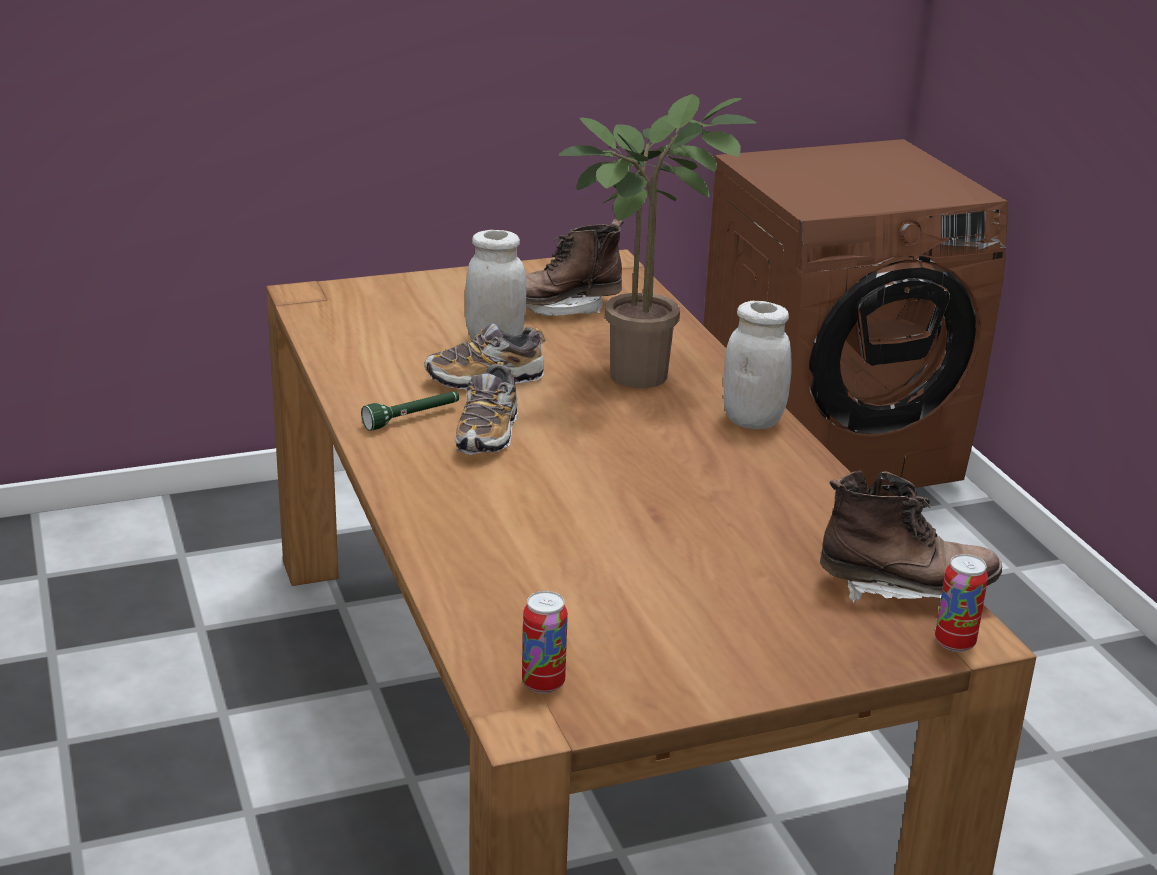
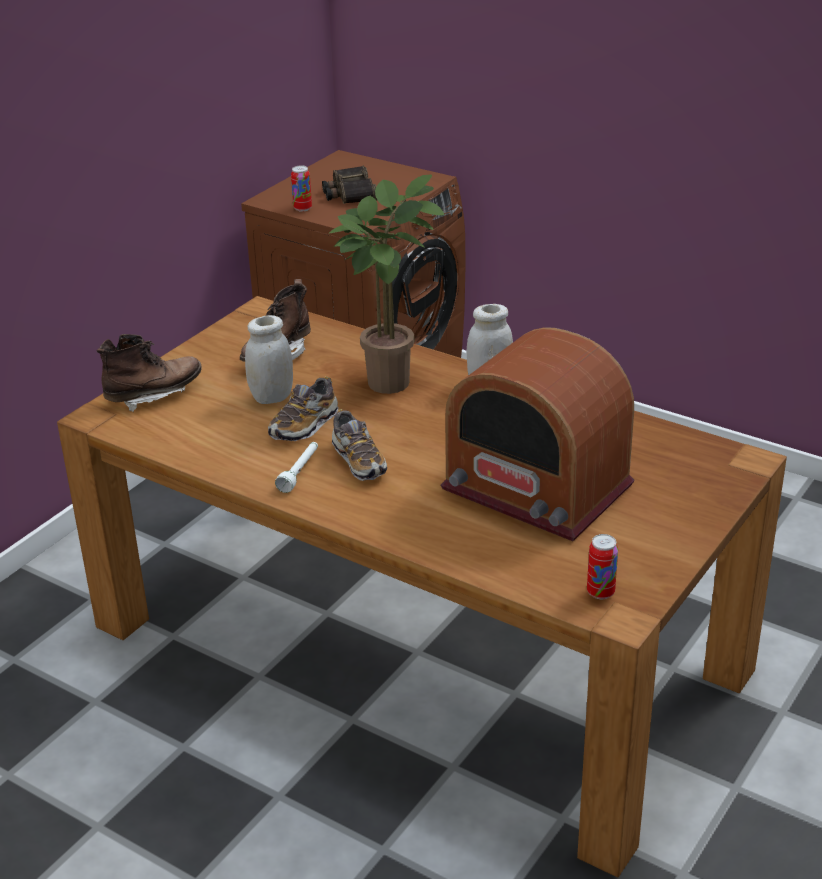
camera: 35 degrees left, 5 degrees up
green flashlight [361,391,459,431] -> white flashlight [275,442,318,493]
brown boot [820,471,1002,603] -> brown boot moved to [97,334,202,412]
can [935,554,988,652] -> can moved to [291,165,312,212]
none -> binoculars [322,166,377,204]
none -> radio [441,328,635,542]

